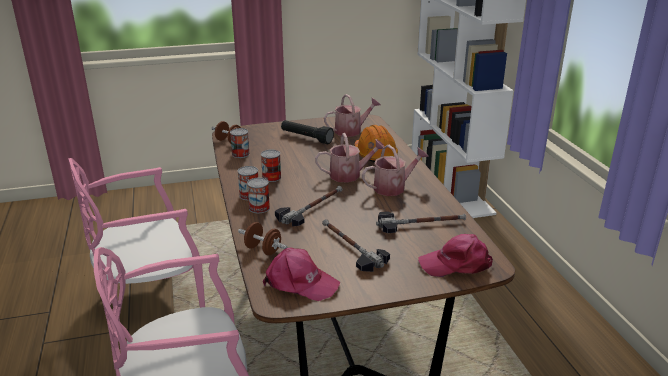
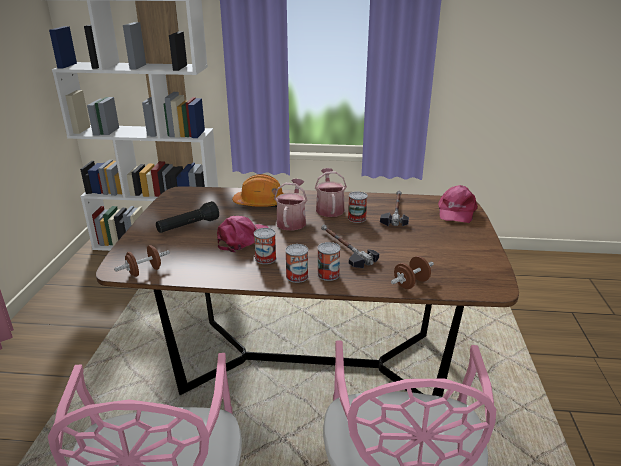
camera: 70 degrees left, 0 degrees up
can [230,128,250,158] -> can moved to [348,191,368,223]
pink cap [263,248,341,301] -> pink cap moved to [217,216,269,252]
hammer [322,219,390,272] -> none
watering can [324,94,381,137] -> none

